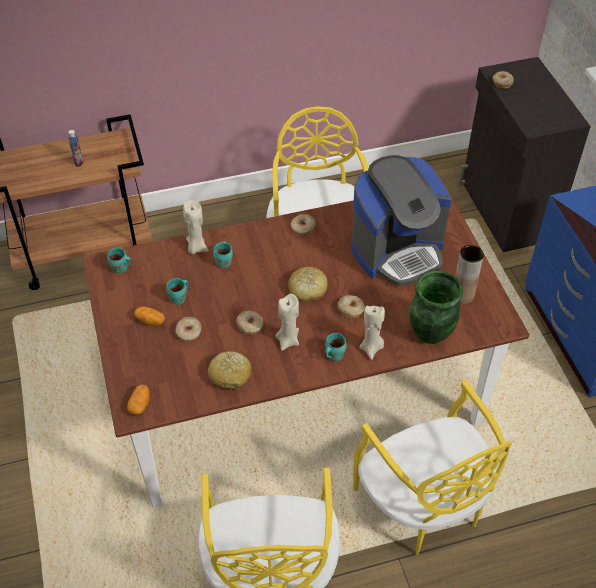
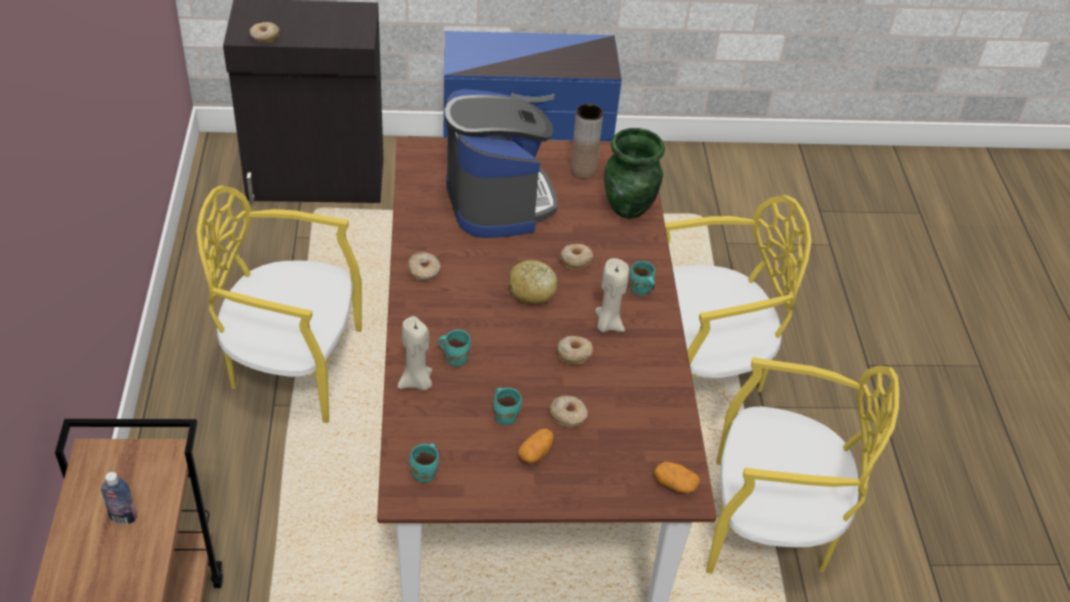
camera: 80 degrees left, 5 degrees down
bread [208,351,252,389] -> none
beige candle [359,306,385,360] -> none

